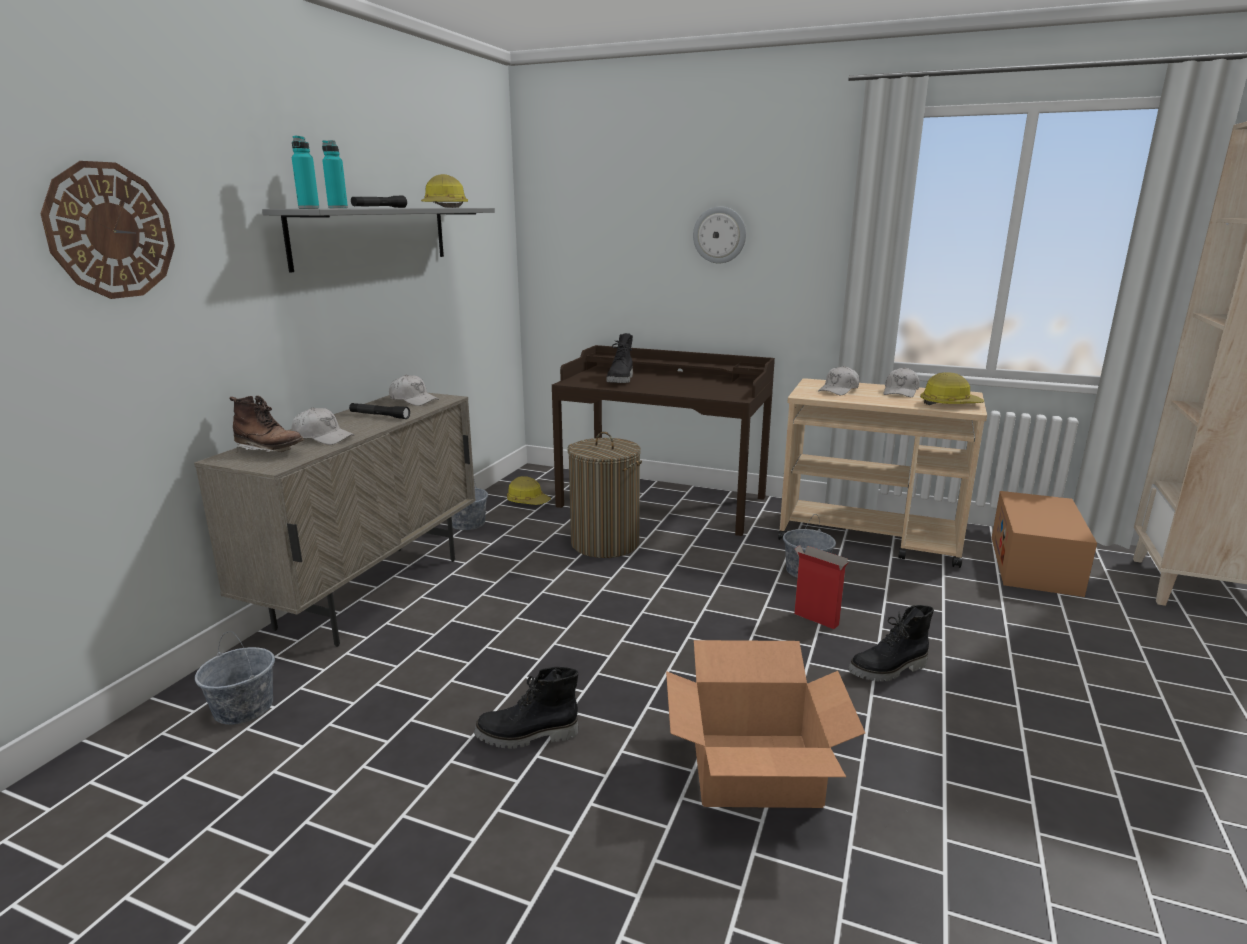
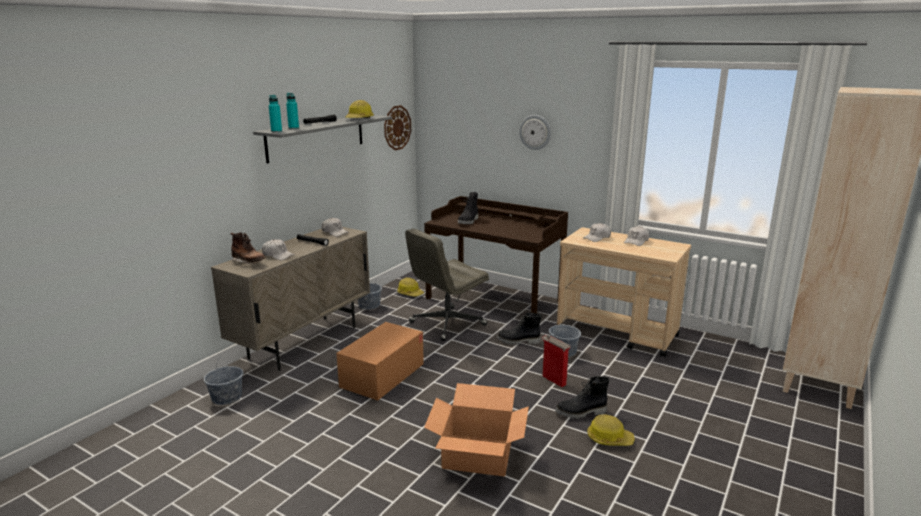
camera: 10 degrees right, 0 degrees up
wall clock [40,161,175,299] -> wall clock moved to [384,105,411,150]
black boot [474,667,578,749] -> black boot moved to [497,313,542,345]
laundry basket [567,432,642,558] -> grey office chair [405,228,489,341]
hard hat [920,372,984,405] -> hard hat moved to [587,414,635,446]
cardboard box [992,491,1097,597] -> cardboard box moved to [336,322,424,401]

